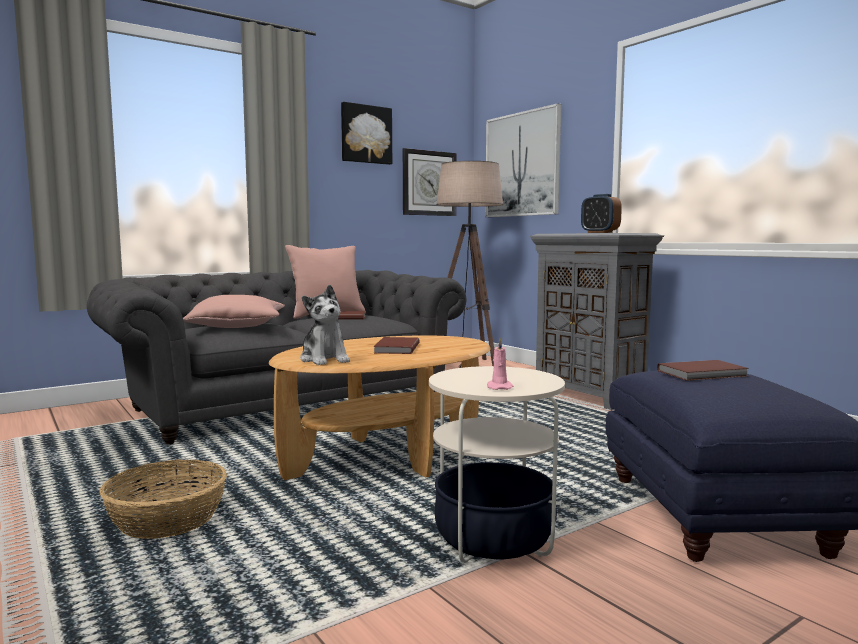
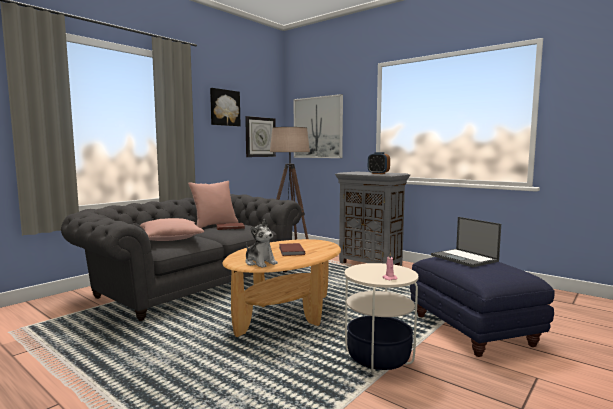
camera: 15 degrees left, 0 degrees up
basket [99,460,227,539] -> none
brown book [657,360,749,381] -> laptop [431,217,501,267]

